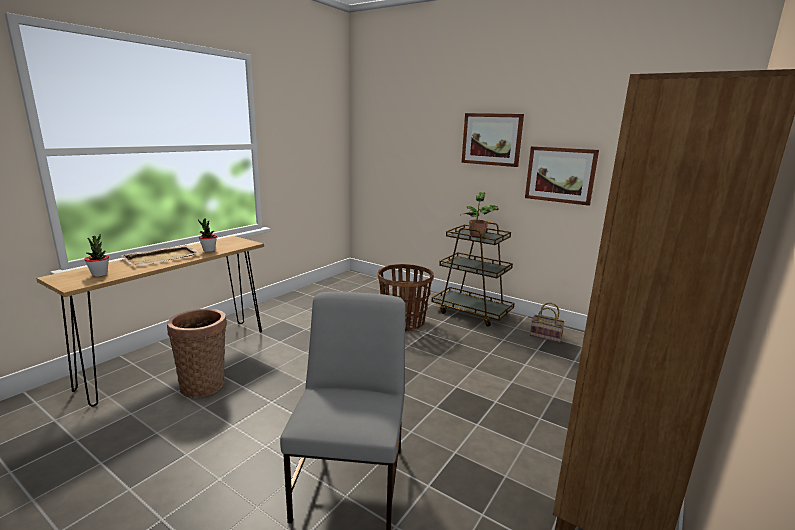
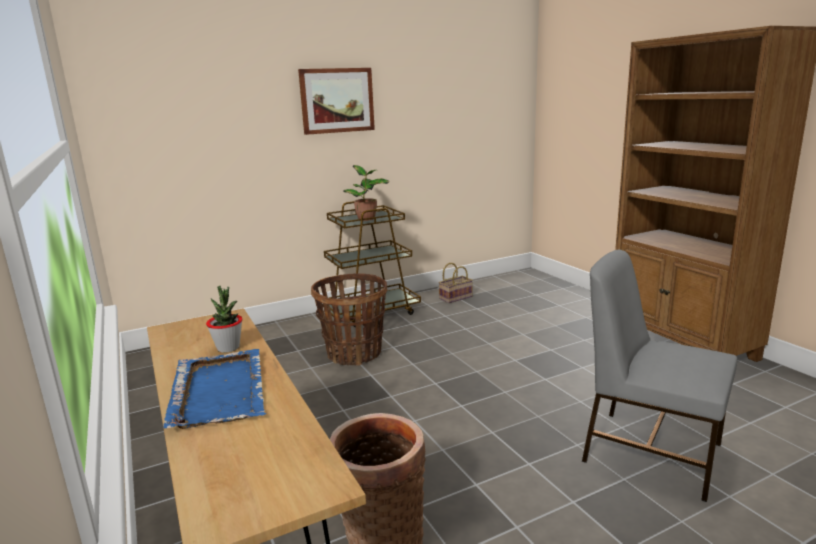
camera: 60 degrees left, 0 degrees up
potted plant [84,234,109,277] -> none
beige tray [120,245,200,266] -> blue tray [163,349,266,429]
picture [525,146,599,206] -> none

